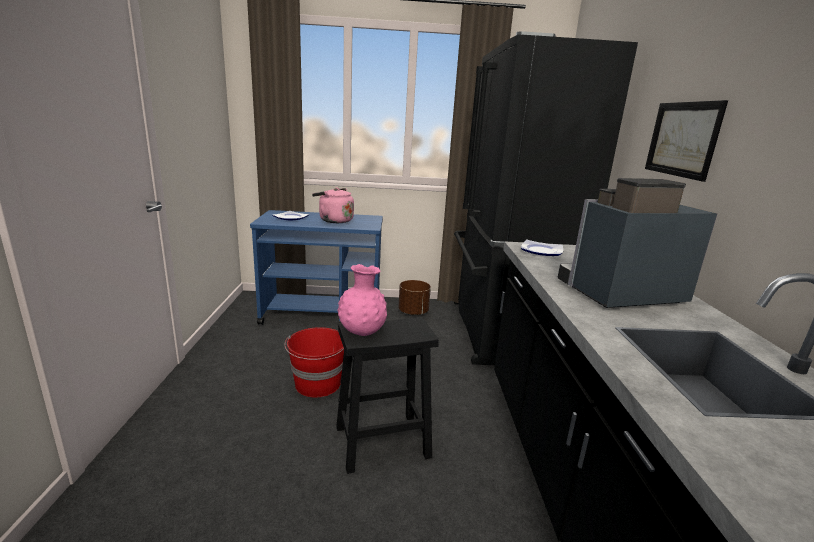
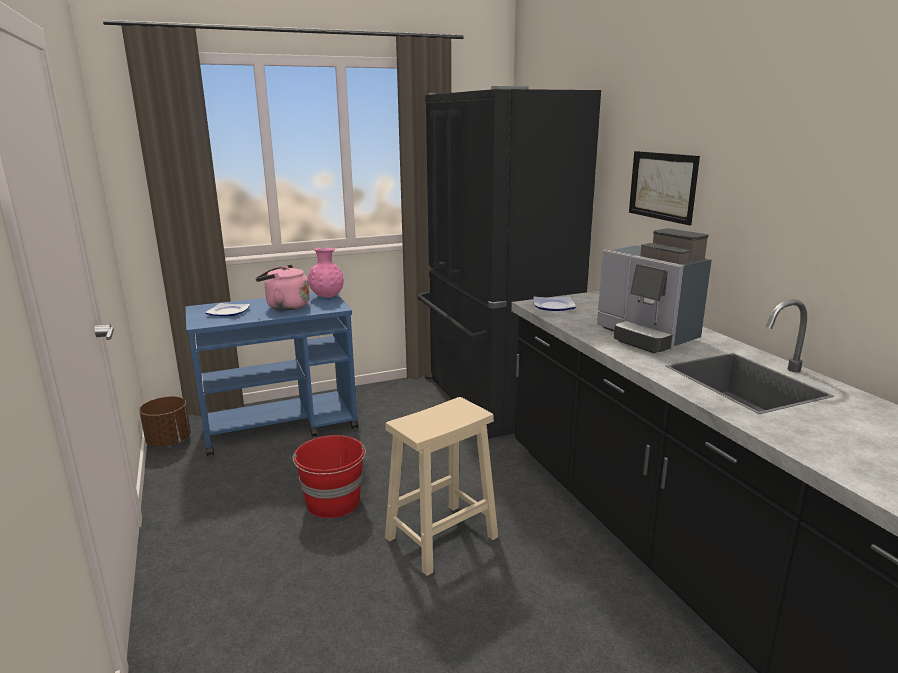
camera: 20 degrees left, 0 degrees up
black stool [336,317,439,474] -> beige stool [385,397,498,576]
pink vase [337,264,387,336] -> pink vase moved to [308,248,344,298]
brown planter [398,280,431,315] -> brown planter moved to [139,396,191,446]
coffee machine [558,178,717,308] -> coffee machine turned 90 degrees counterclockwise [597,228,712,353]

